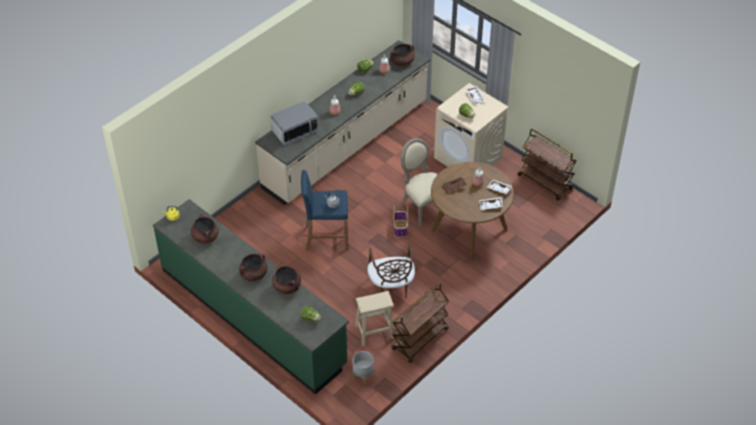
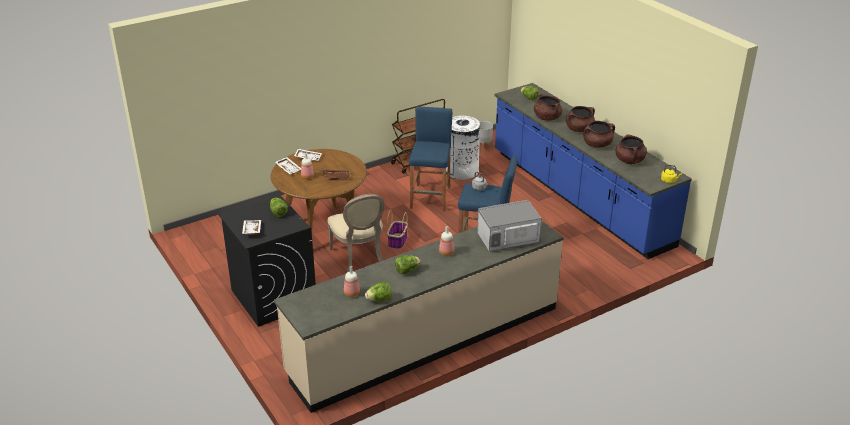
camera: 165 degrees left, 15 degrees down
green counter [153,199,349,395] -> blue counter [495,83,692,259]
beige stool [356,291,394,346] -> white trash can [446,116,480,180]
brown chair [367,243,415,298] -> blue stool [409,106,452,211]
brown cooking pot [390,43,415,66] -> brown cooking pot moved to [583,121,615,148]
beige washing machine [434,83,508,167] -> black washing machine [219,196,316,327]
brown cart [518,129,577,201] -> none

